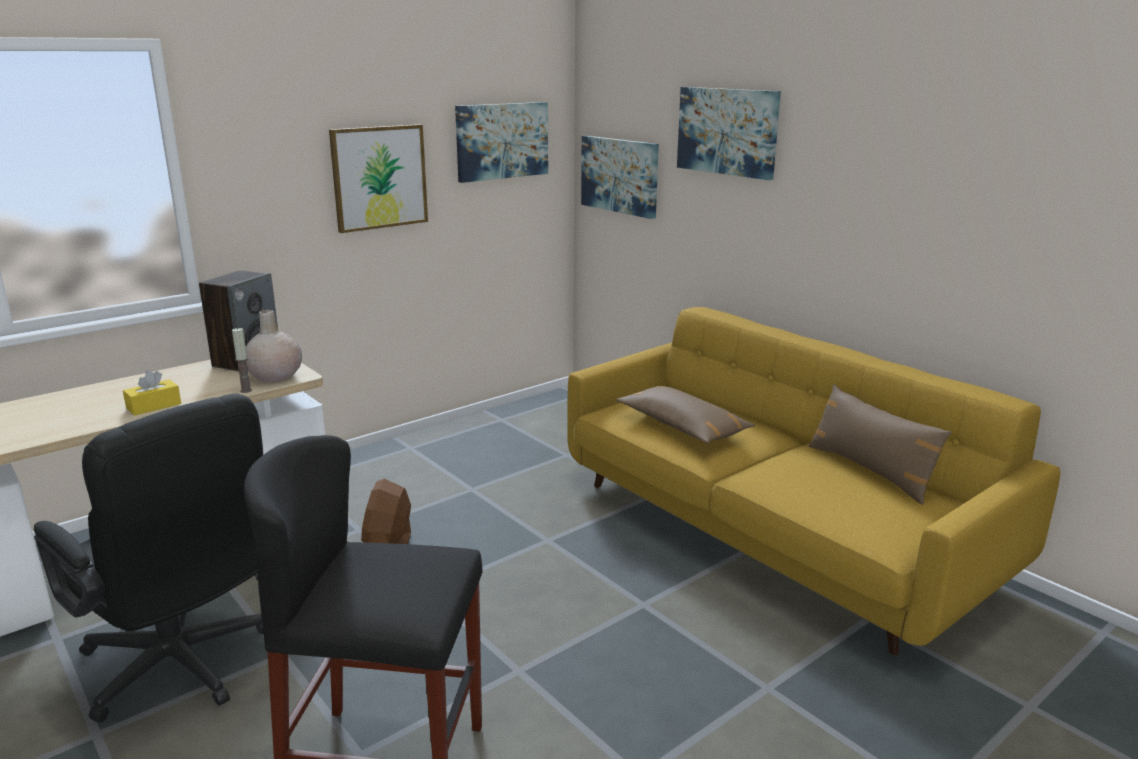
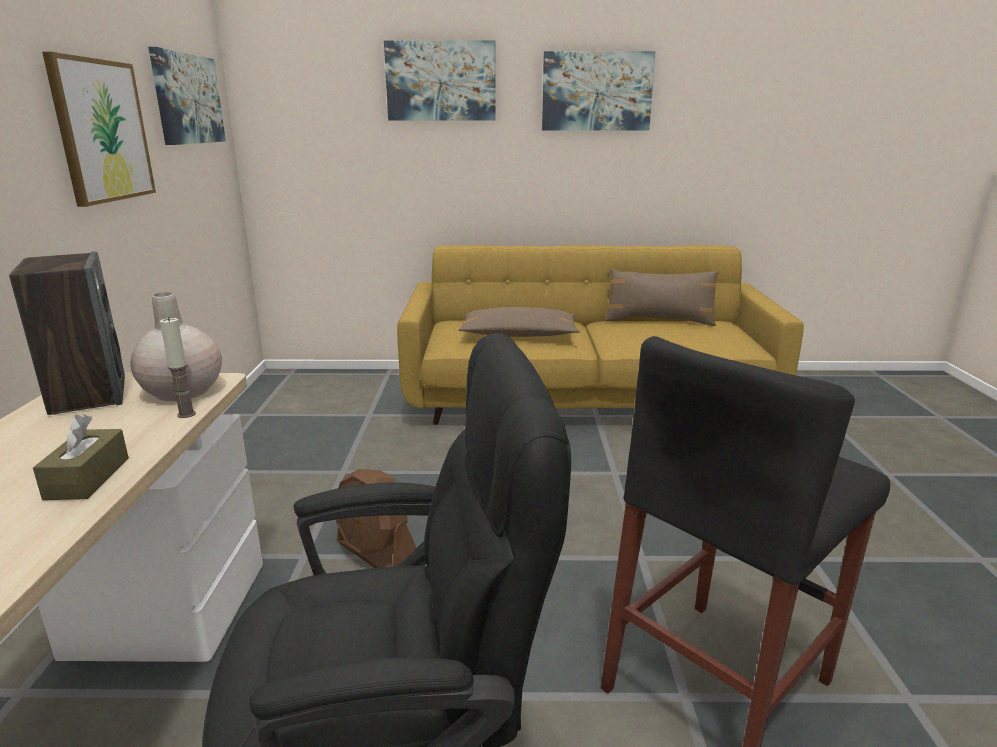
camera: 50 degrees left, 0 degrees up
yellow tissue box [123,370,181,416] -> brown tissue box [33,414,129,500]
picture [581,136,659,219] -> picture moved to [542,51,655,131]

